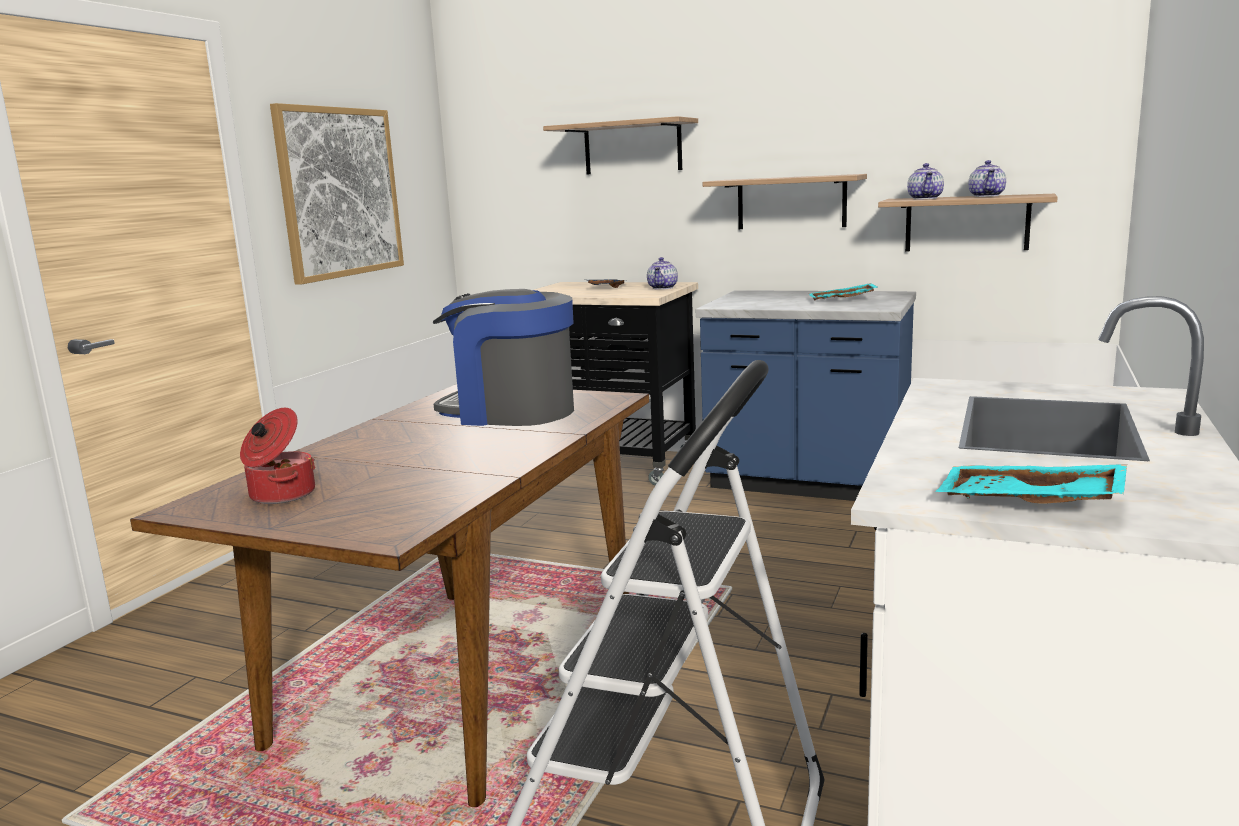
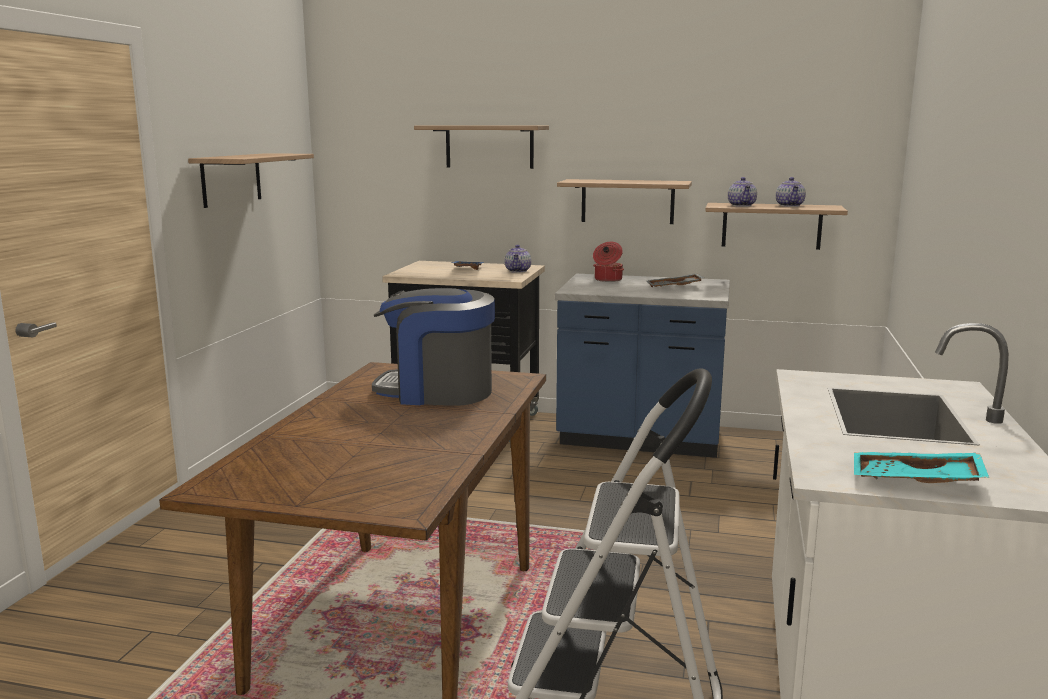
camera: 10 degrees left, 0 degrees up
cooking pot [240,408,315,504] -> cooking pot moved to [593,242,624,282]
picture [270,103,404,285] -> shelf [188,153,314,208]
turquoise tray [809,283,877,301] -> grey tray [647,273,704,287]

